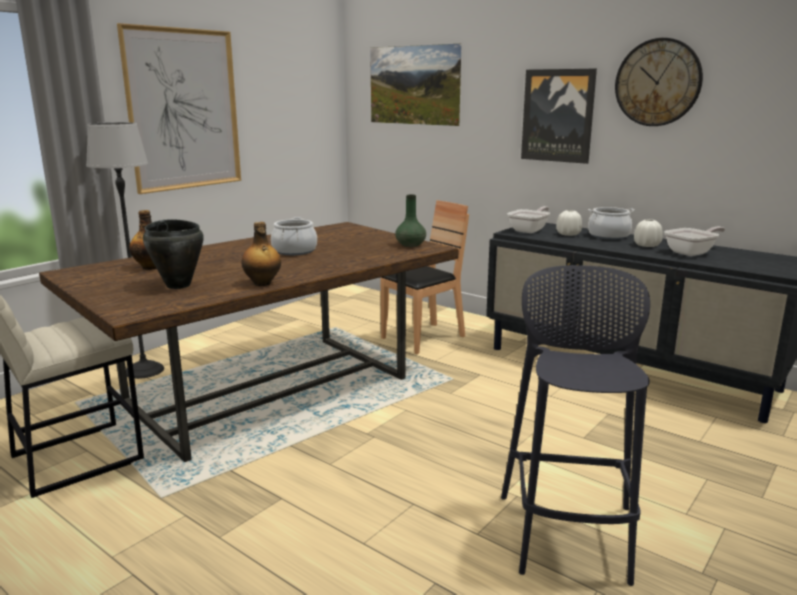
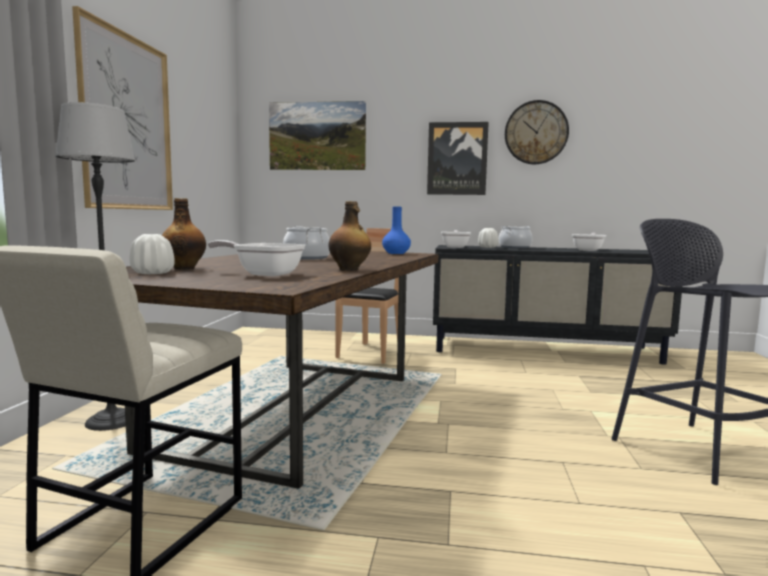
camera: 30 degrees left, 10 degrees down
black cooking pot [143,219,204,289] -> frying pan [208,240,305,276]
green vase [395,195,426,247] -> blue vase [382,206,411,254]
white vase [634,219,663,247] -> white vase moved to [129,234,175,274]

